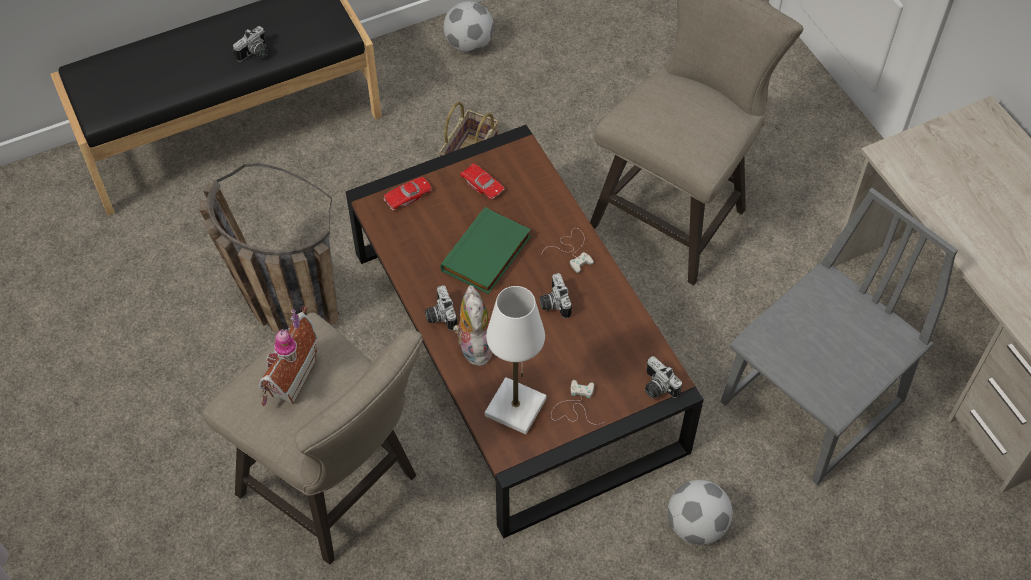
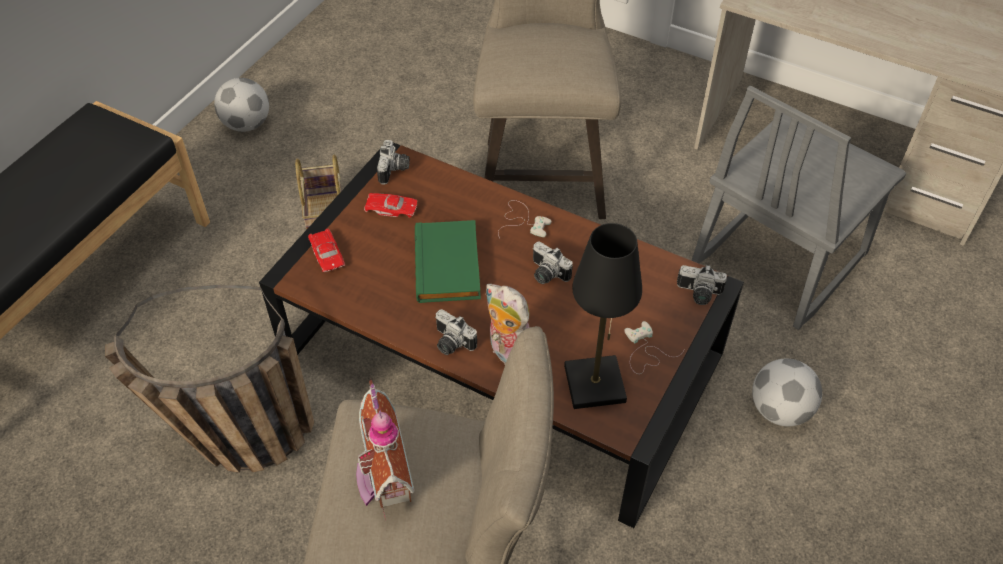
camera: 35 degrees left, 5 degrees down
camera [233,26,270,62] -> camera moved to [377,140,410,185]
red toy car [384,177,432,211] -> red toy car turned 135 degrees clockwise [308,229,345,272]
white table lamp [485,286,547,435] -> black table lamp [564,223,642,409]
grey chair [721,188,958,485] -> grey chair turned 150 degrees counterclockwise [691,86,906,330]

